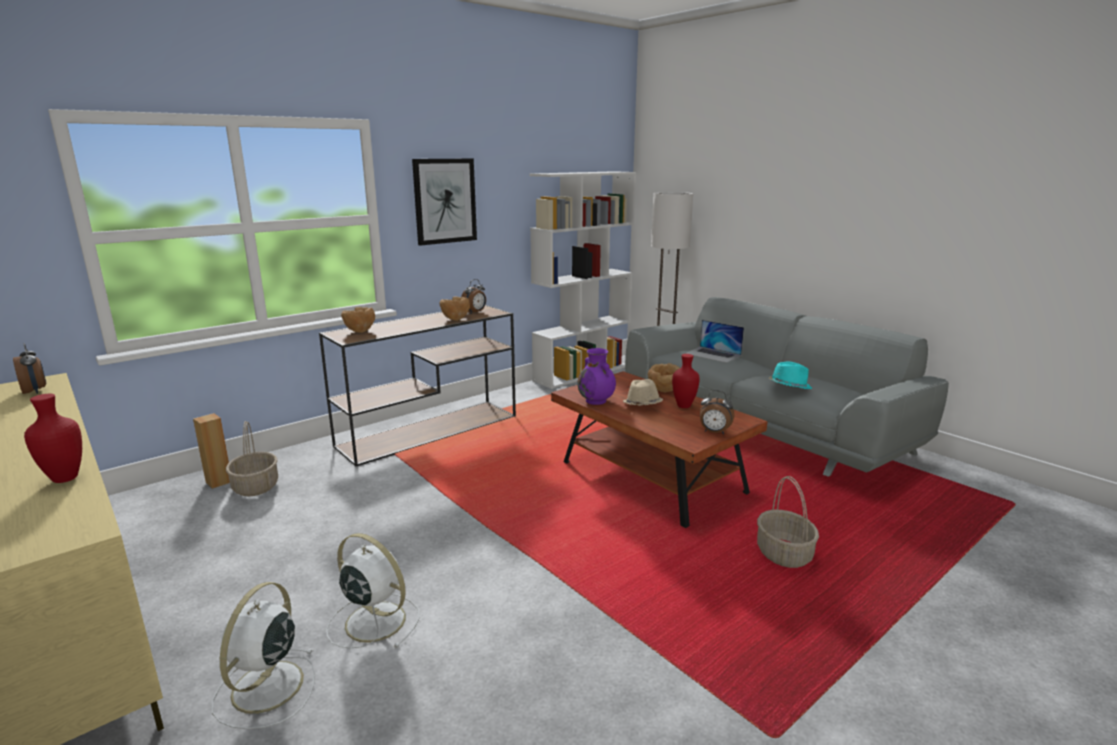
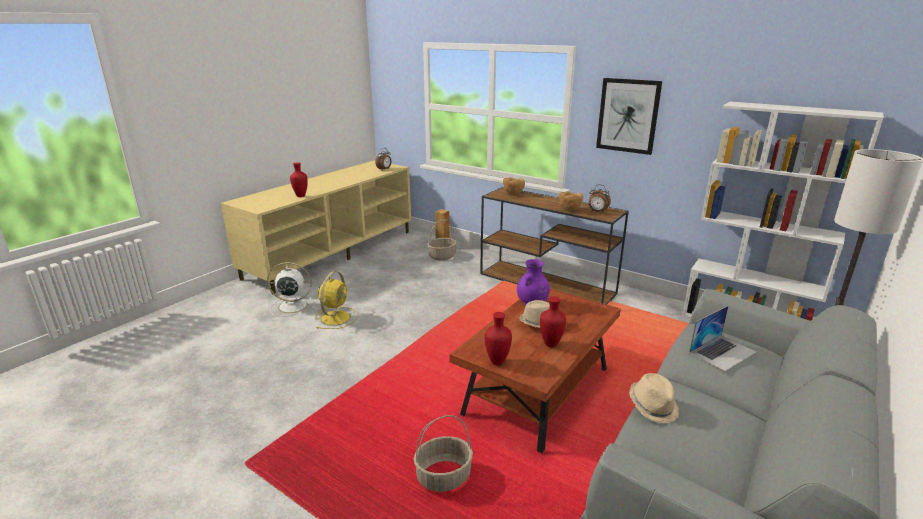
camera: 75 degrees right, 5 degrees up
white fan [326,533,420,648] -> yellow fan [315,271,358,329]
brown bowl [648,363,680,392] -> none
laptop [685,320,744,363] -> laptop turned 150 degrees counterclockwise [689,306,757,371]
alarm clock [700,390,734,435] -> red vase [485,312,512,365]
turquoise hat [769,362,812,389] -> beige hat [629,373,679,423]

